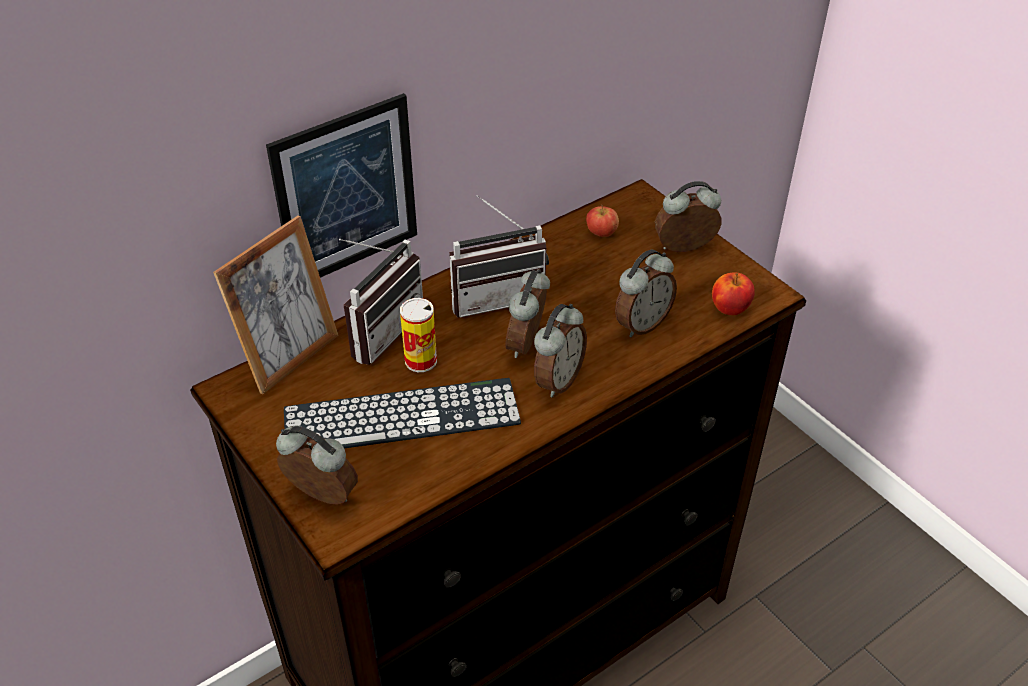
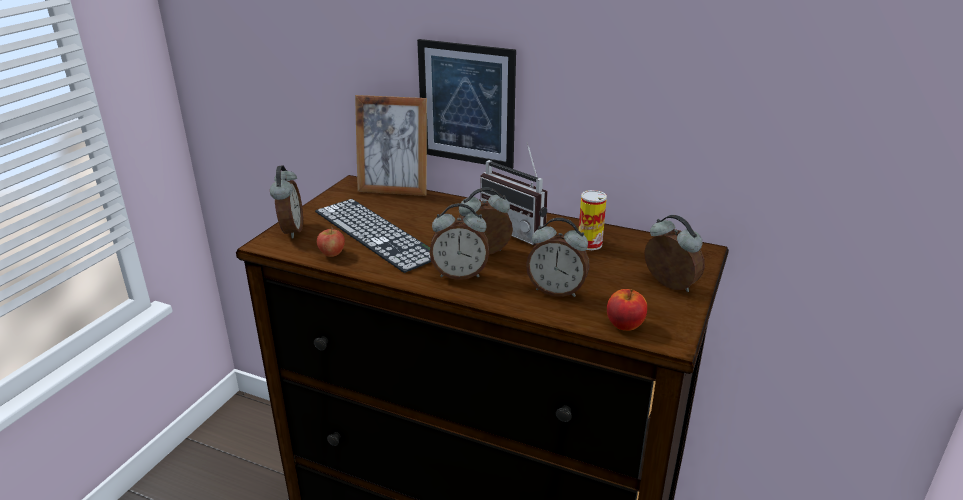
camera: 60 degrees right, 15 degrees down
radio [339,239,423,365] -> none
can [400,298,437,372] -> can moved to [579,190,607,250]
apple [586,205,619,237] -> apple moved to [317,227,345,257]

